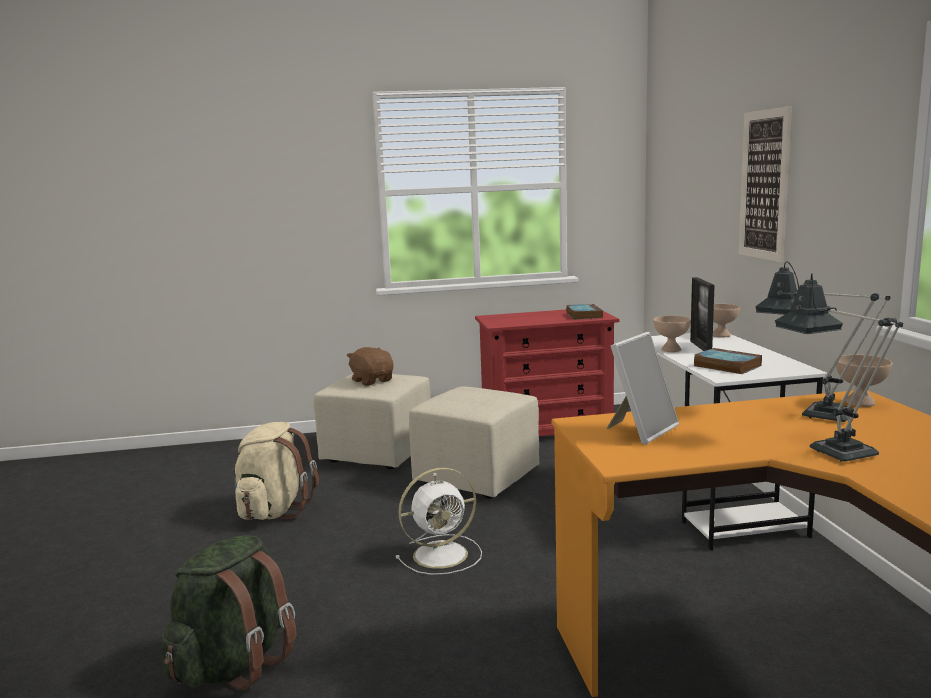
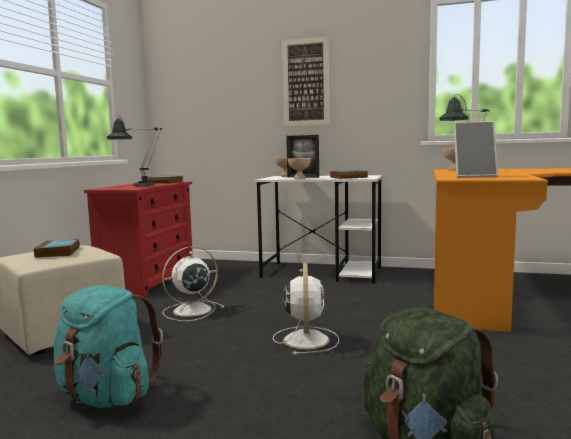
camera: 65 degrees left, 5 degrees down
beige backpack [233,422,319,520] -> turquoise backpack [54,285,163,408]
brown plush toy [346,347,393,386] -> book [34,239,80,258]
beige ottoman [409,387,539,499] -> white fan [162,246,224,321]
picture frame [606,332,679,444] -> picture frame turned 120 degrees clockwise [454,121,498,178]
table lamp [775,273,903,462] -> table lamp moved to [107,116,162,187]

